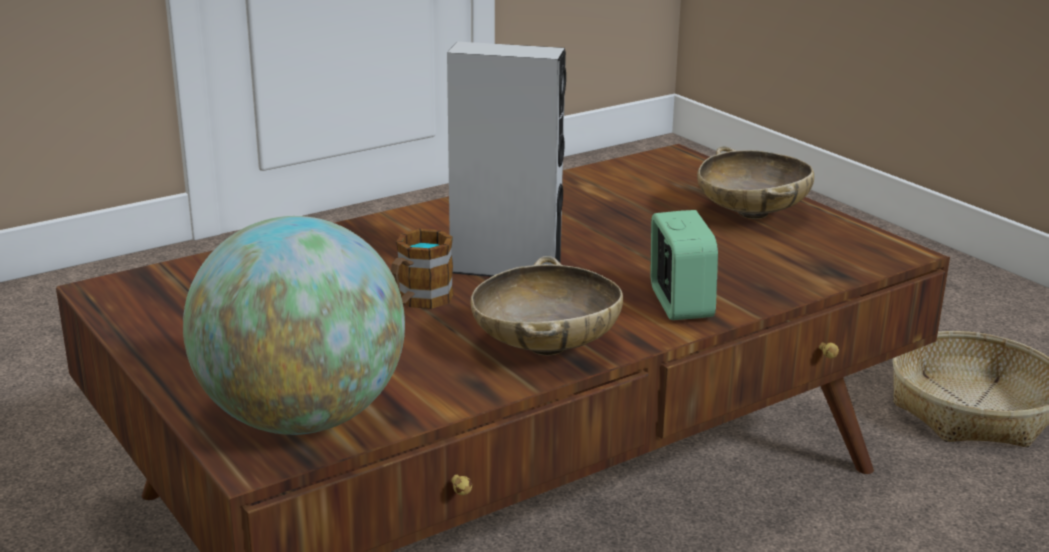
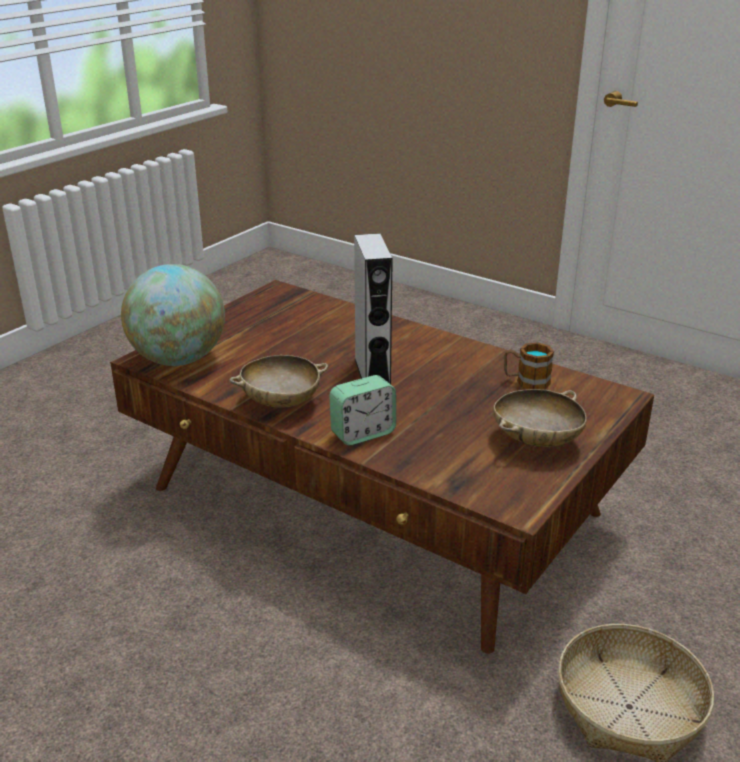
camera: 70 degrees right, 5 degrees up
mug [391,229,454,309] -> mug moved to [504,342,554,390]

